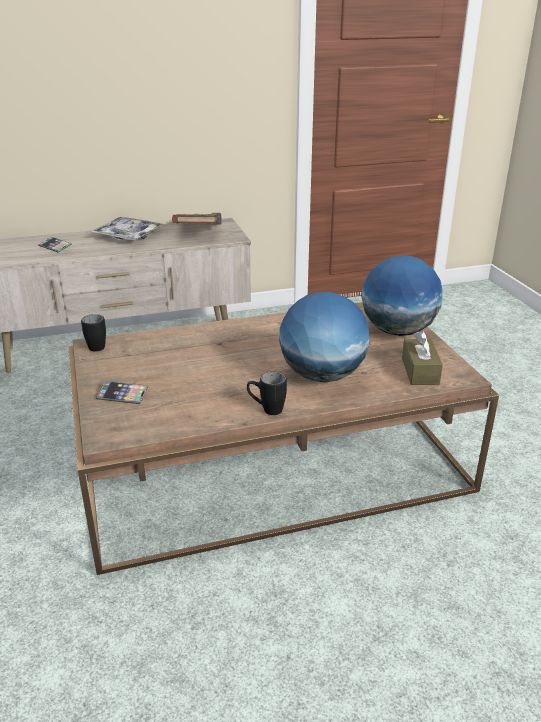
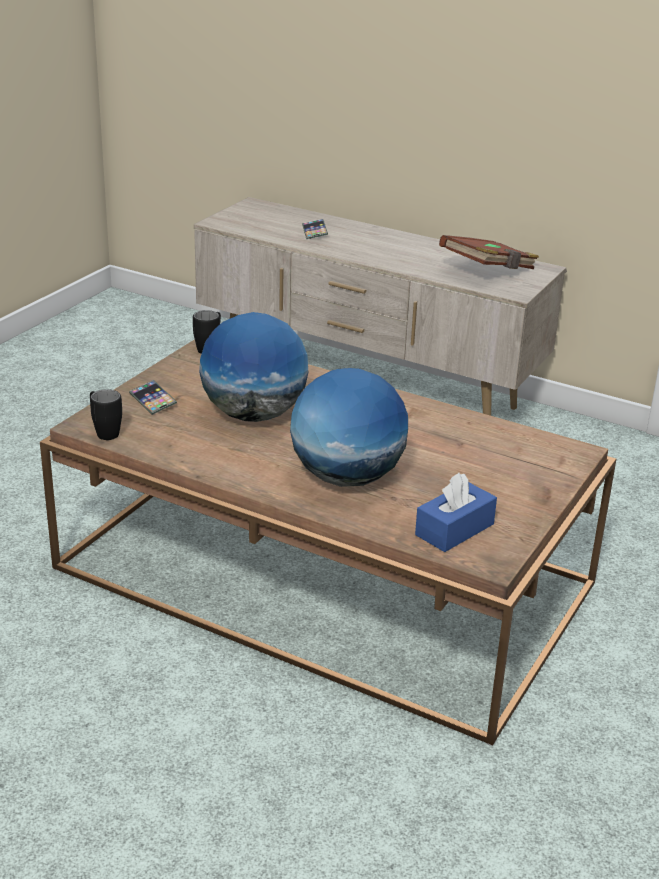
camera: 45 degrees right, 0 degrees up
tray [91,217,163,240] -> none
black mug [247,372,287,415] -> black mug moved to [90,389,122,440]
globe [361,255,443,336] -> globe moved to [199,312,308,422]
brown tissue box [402,331,443,385] -> blue tissue box [415,473,497,552]

